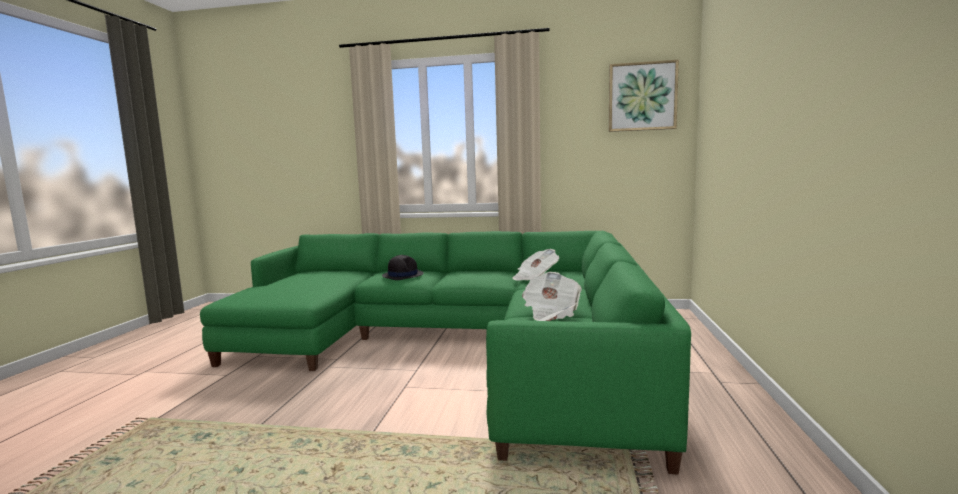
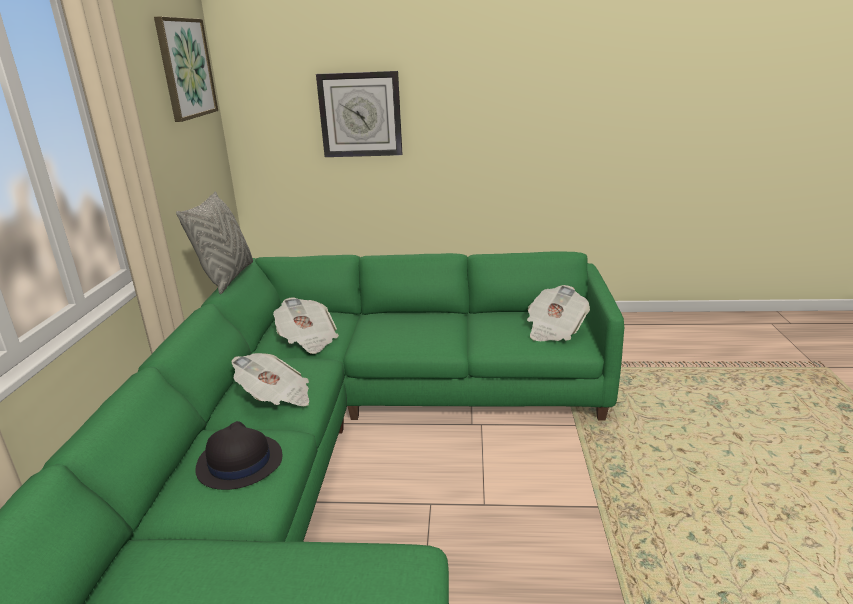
camera: 95 degrees left, 15 degrees up
newspaper [522,272,582,321] -> newspaper moved to [231,353,309,406]
none -> grey pillow [176,191,253,294]
none -> wall clock [316,71,402,157]

